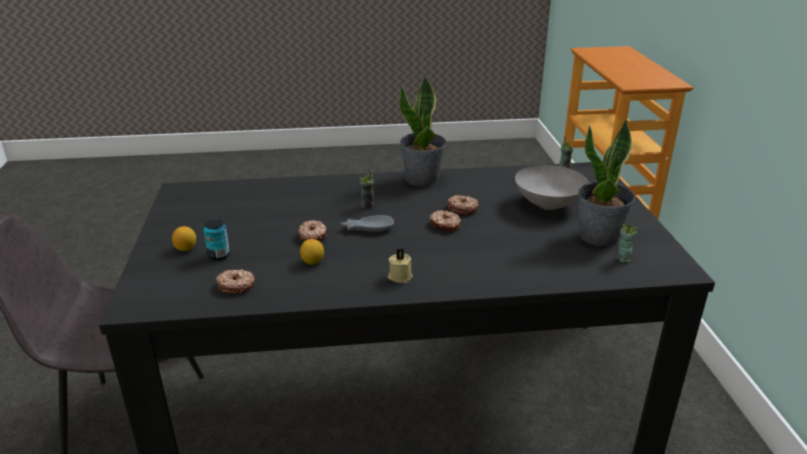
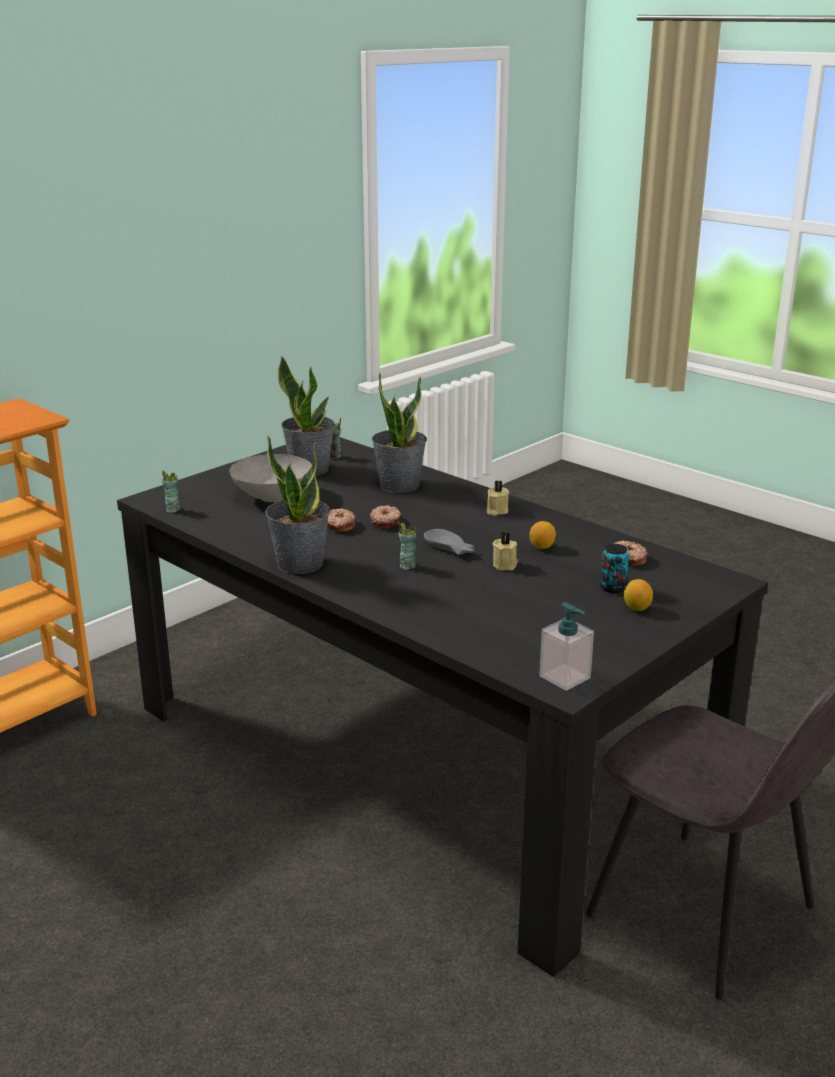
camera: 130 degrees left, 5 degrees down
donut [298,220,326,242] -> beige candle [493,532,518,570]
none -> potted plant [371,372,427,493]
none -> soap dispenser [539,602,594,691]

